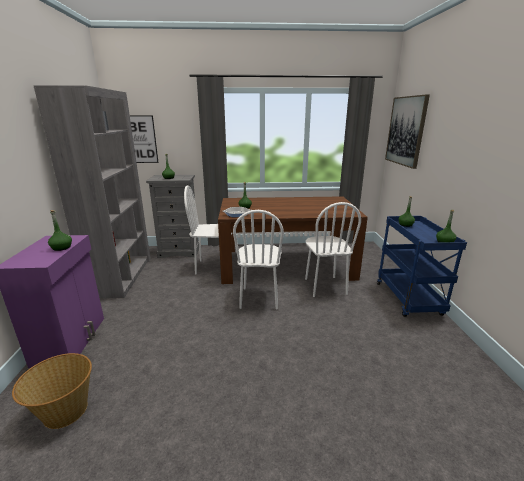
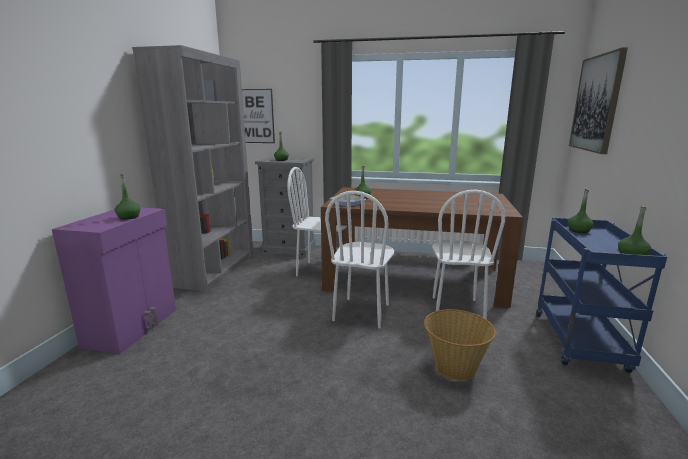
camera: 15 degrees right, 5 degrees down
basket [12,353,92,429] -> basket moved to [424,309,496,380]

